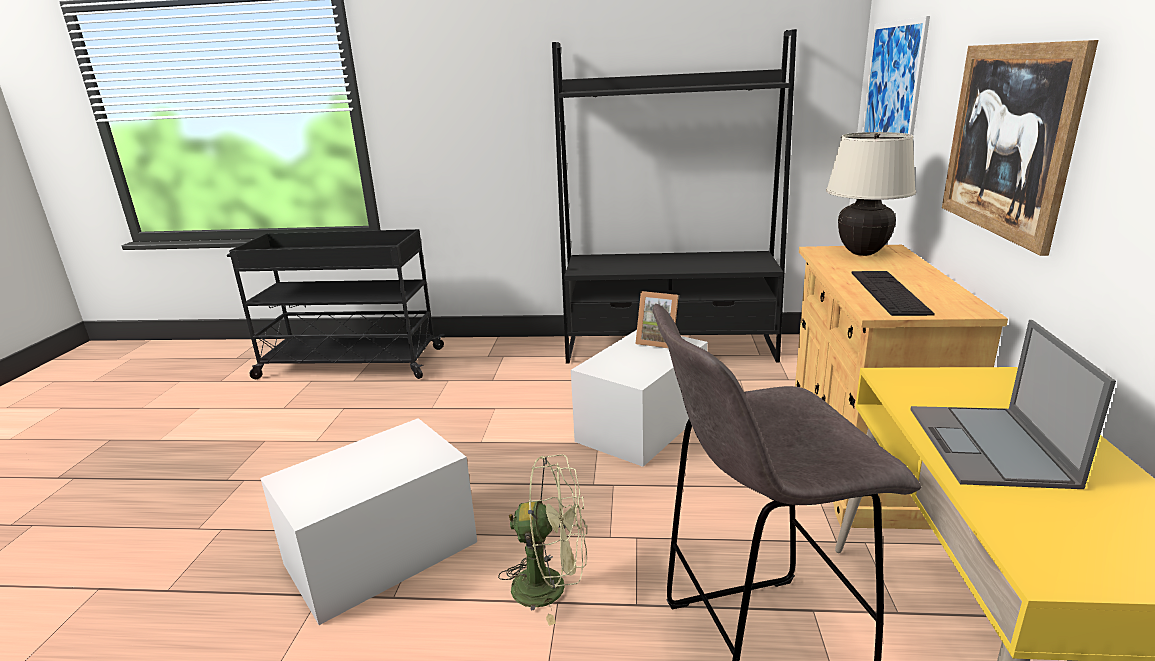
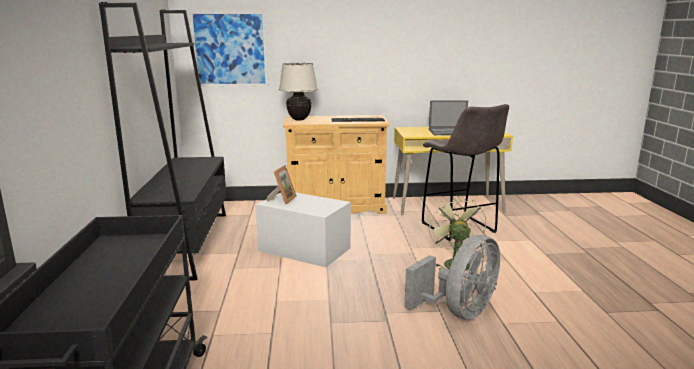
camera: 100 degrees left, 5 degrees down
white storage box [260,418,477,625] -> grey fan [404,235,500,320]
picture [942,40,1098,256] -> none

